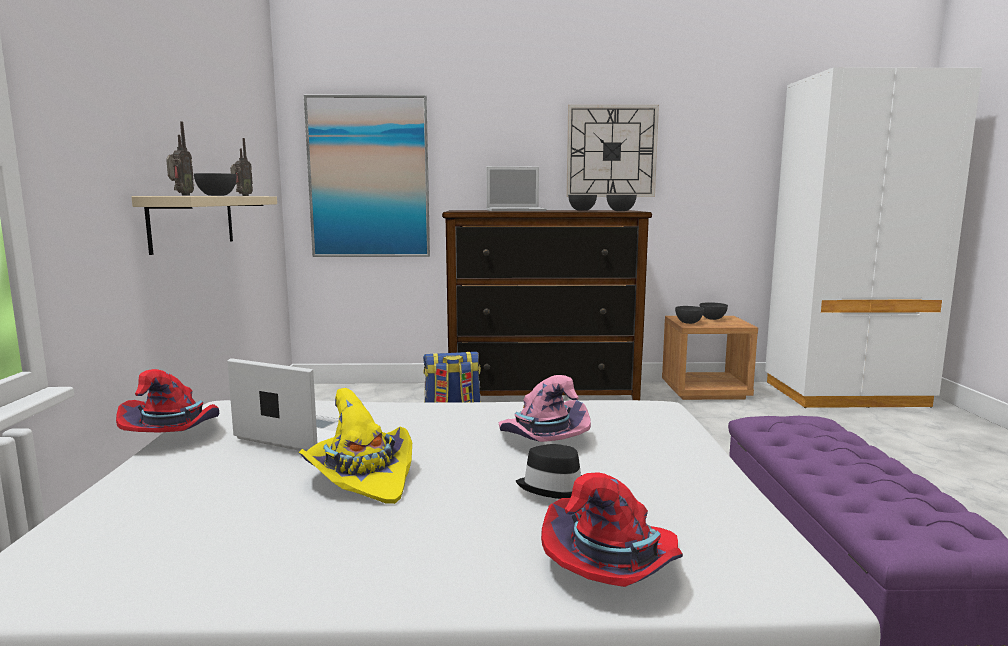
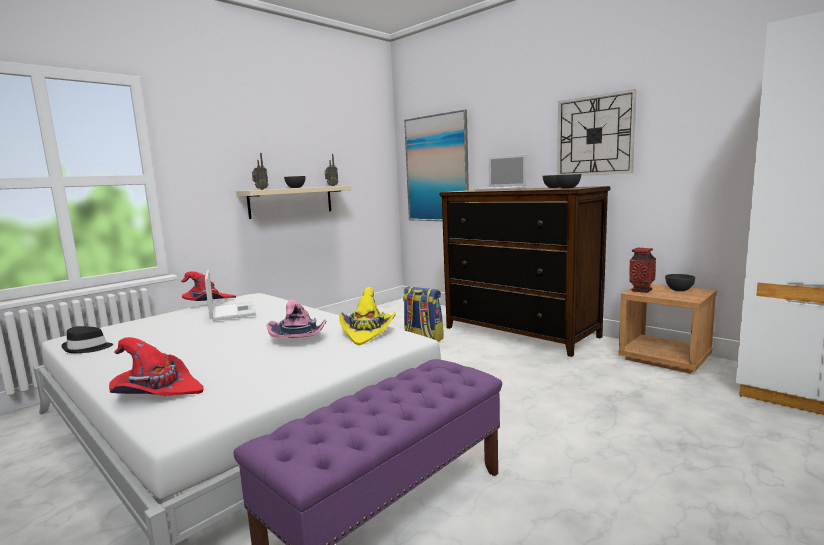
camera: 45 degrees right, 0 degrees up
yellow hat [299,388,412,504] -> yellow hat moved to [339,287,396,345]
black hat [516,444,582,499] -> black hat moved to [61,326,113,353]
grey bowl [675,306,704,324] -> vase [629,248,656,293]

